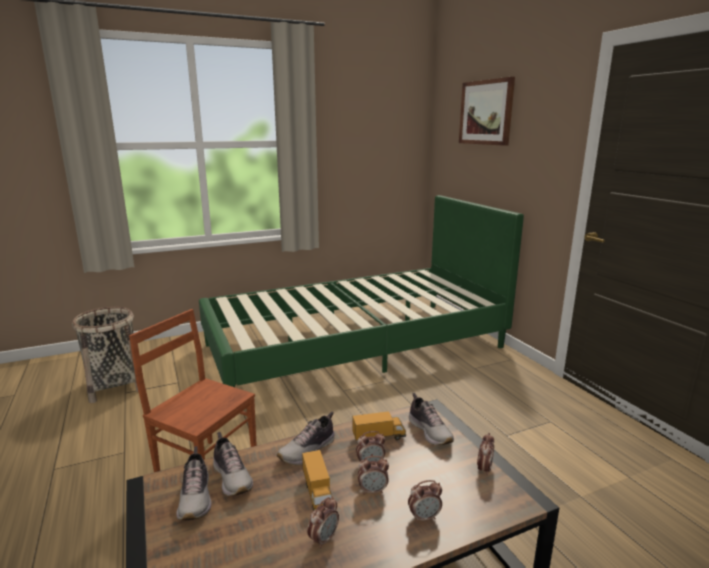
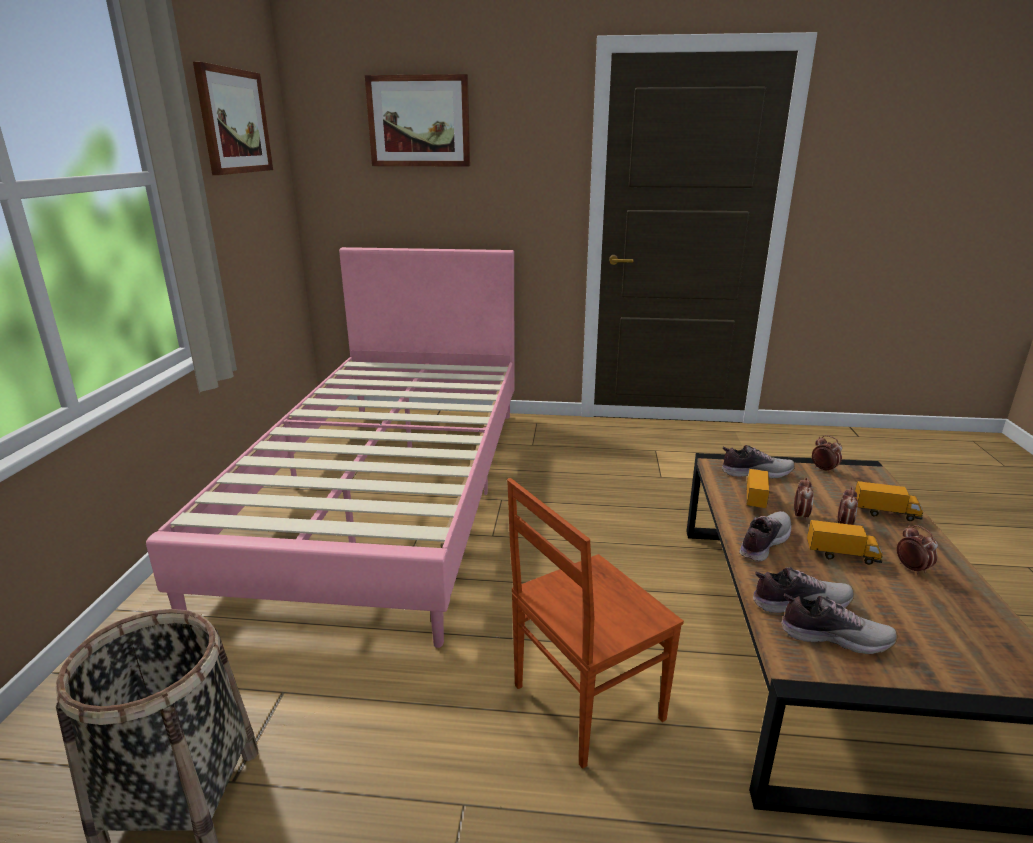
camera: 60 degrees left, 5 degrees up
green bed [199,195,524,387] -> pink bed [146,247,514,648]
shoe [277,412,335,465] -> shoe turned 120 degrees counterclockwise [739,511,791,562]
alarm clock [408,480,442,523] -> toy truck [855,481,923,521]
none -> picture [193,62,273,175]

